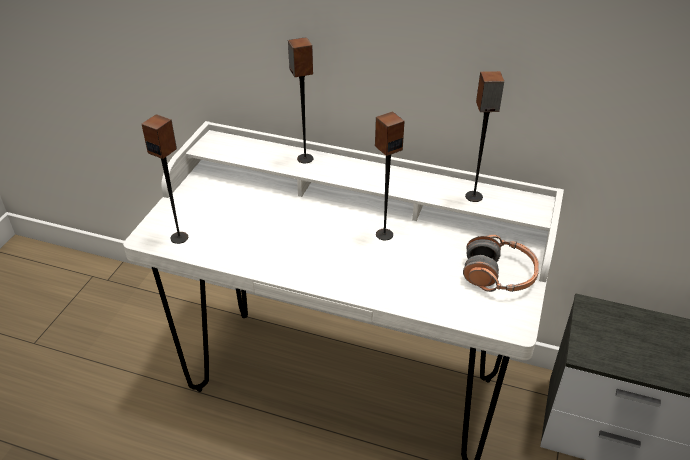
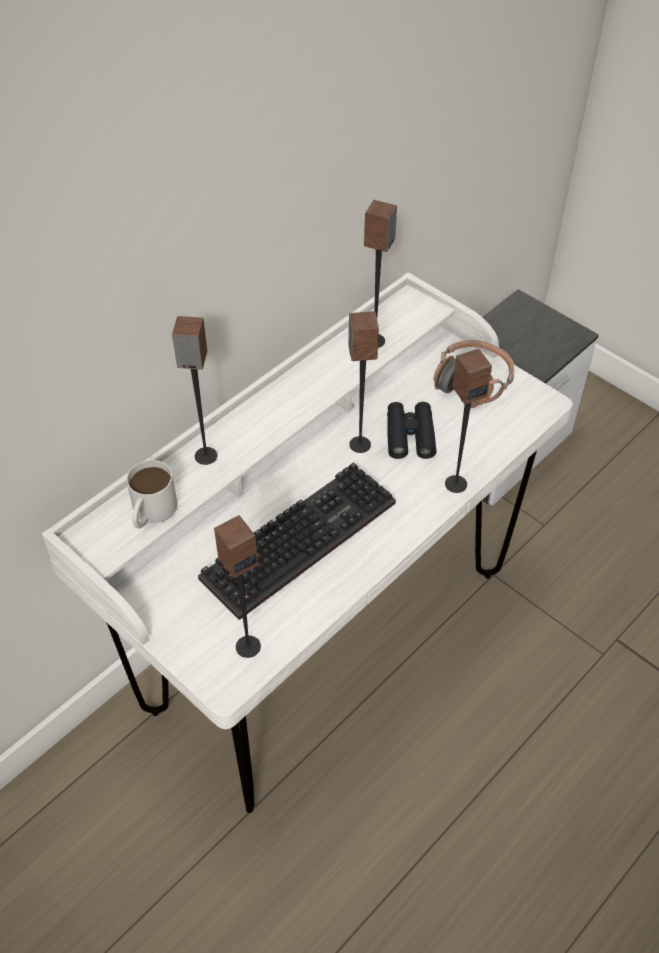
camera: 65 degrees left, 10 degrees up
none -> white mug [126,460,177,529]
none -> keyboard [198,462,396,620]
none -> black binoculars [387,402,436,459]
none -> speaker [445,349,492,493]

